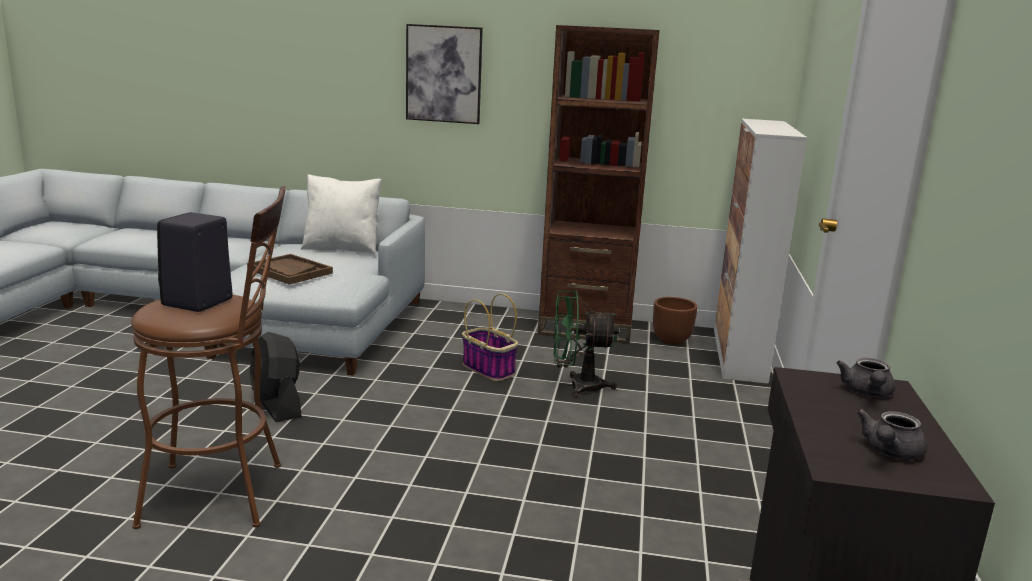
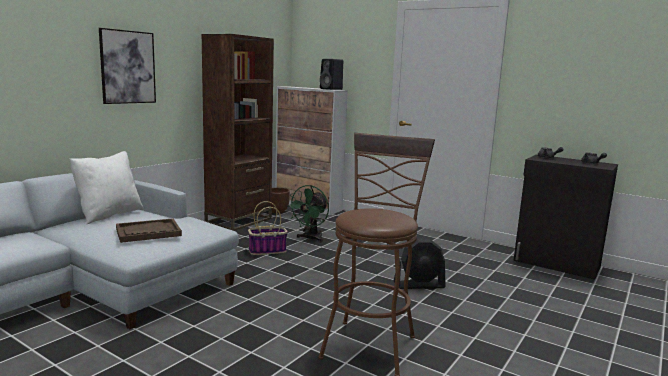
camera: 65 degrees left, 5 degrees down
black speaker [157,212,233,312] -> black speaker moved to [320,59,343,90]
black fan [250,332,302,422] -> black fan moved to [394,239,446,289]

